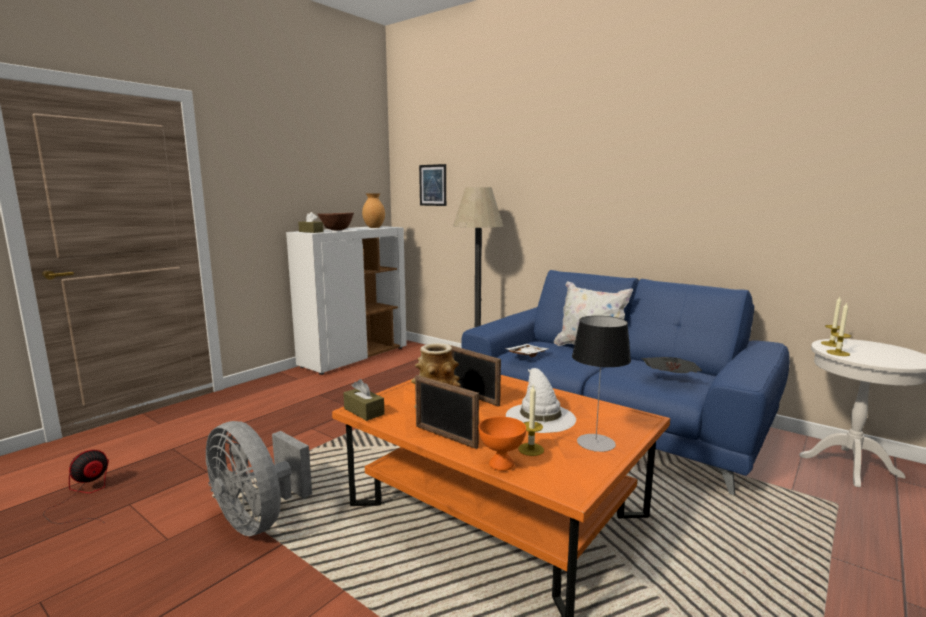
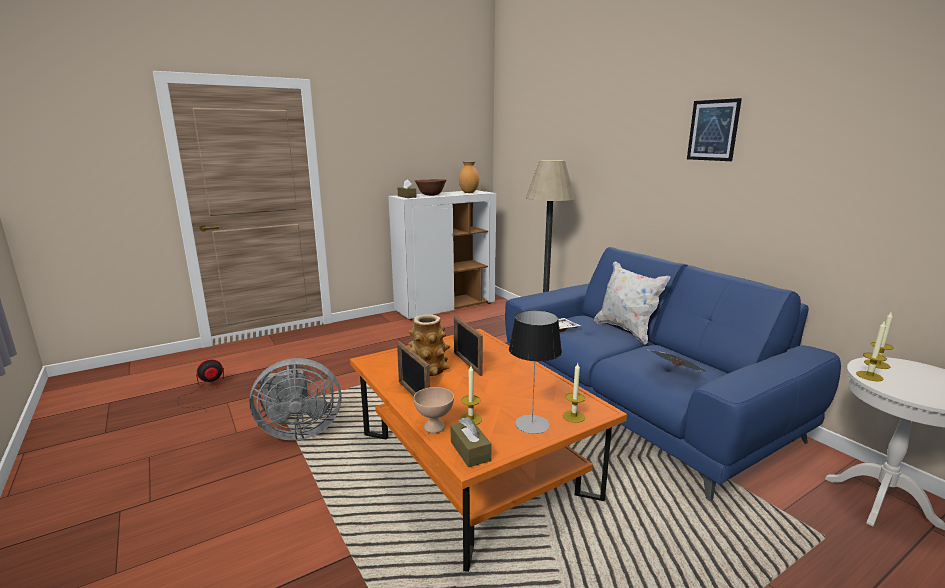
camera: 20 degrees right, 5 degrees up
grey fan [206,421,312,536] -> grey fan turned 75 degrees counterclockwise [249,358,341,440]
brown tissue box [343,379,385,421] -> brown tissue box moved to [451,417,491,467]
picture [419,164,446,206] -> picture moved to [687,98,742,161]
orange bowl [478,417,526,471] -> beige bowl [413,387,454,433]
white hat [506,368,576,433] -> none
none -> candle [563,363,585,423]

